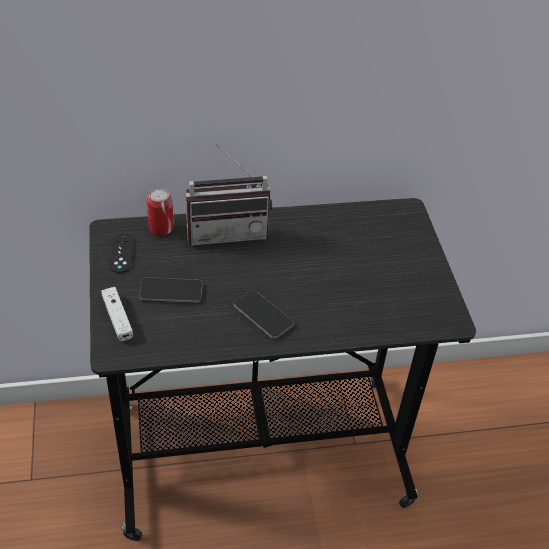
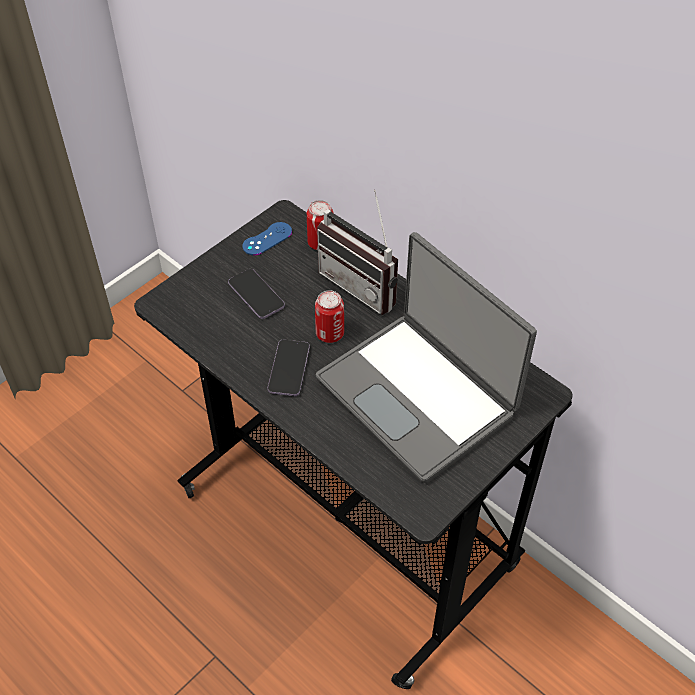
camera: 55 degrees right, 5 degrees up
white game controller [101,287,133,341] -> none
black game controller [108,233,135,273] -> blue game controller [242,222,292,255]
none -> can [315,290,344,343]
none -> laptop [316,232,537,483]

